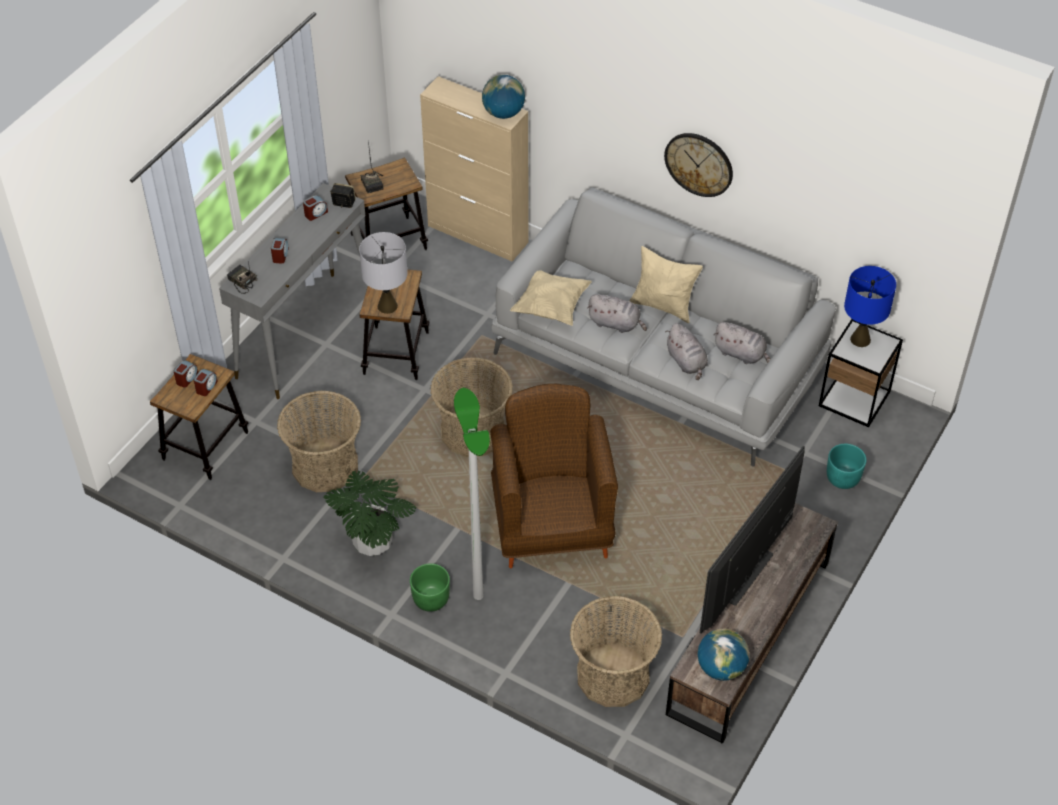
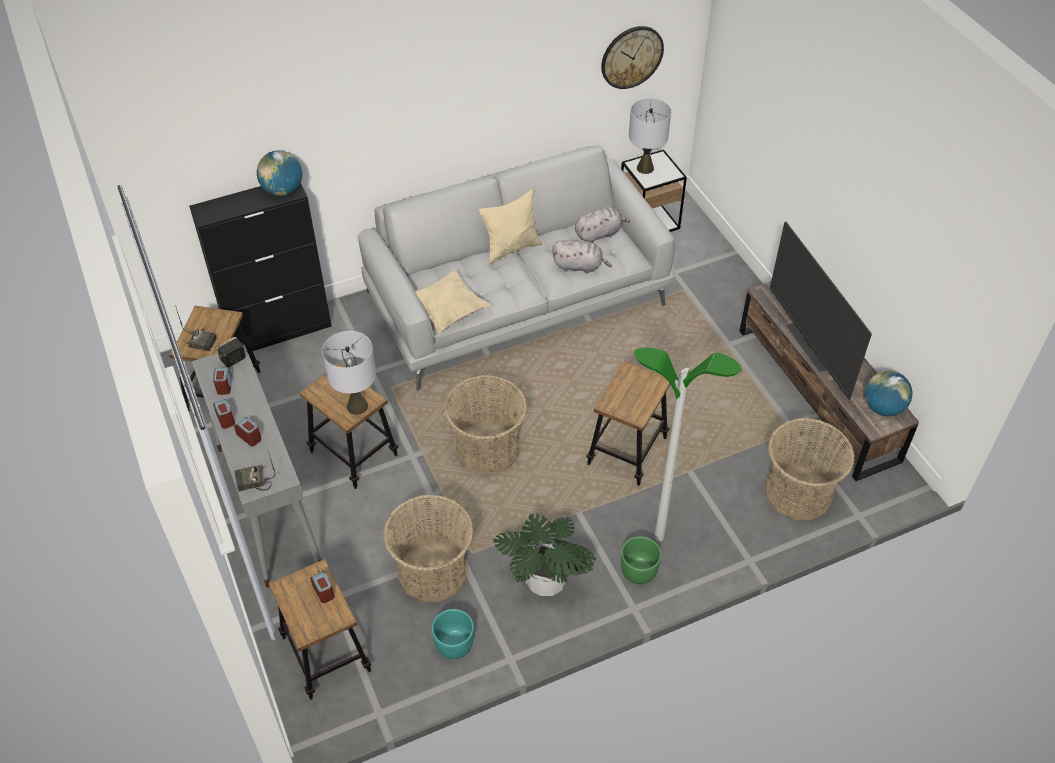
camera: 55 degrees left, 0 degrees up
alarm clock [173,360,198,388] -> alarm clock moved to [213,399,235,429]
beige cabinet [420,76,528,262] -> black cabinet [189,183,332,351]
brown armchair [490,384,618,569] -> stool [586,360,670,486]
grey plush toy [587,294,647,333] -> none
wall clock [664,133,733,197] -> wall clock moved to [601,26,664,89]
turquoise planter [827,444,866,489] -> turquoise planter moved to [432,609,474,659]
blue table lamp [844,266,896,347] -> grey table lamp [629,98,671,174]

